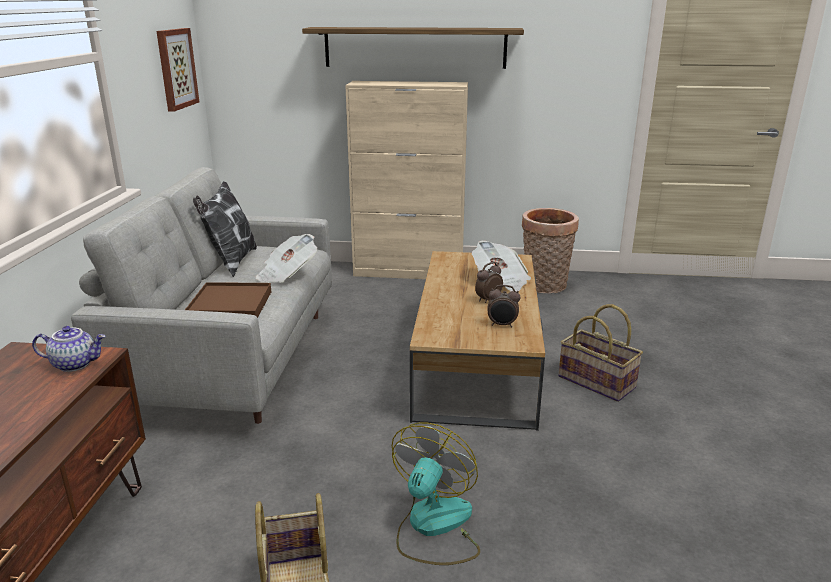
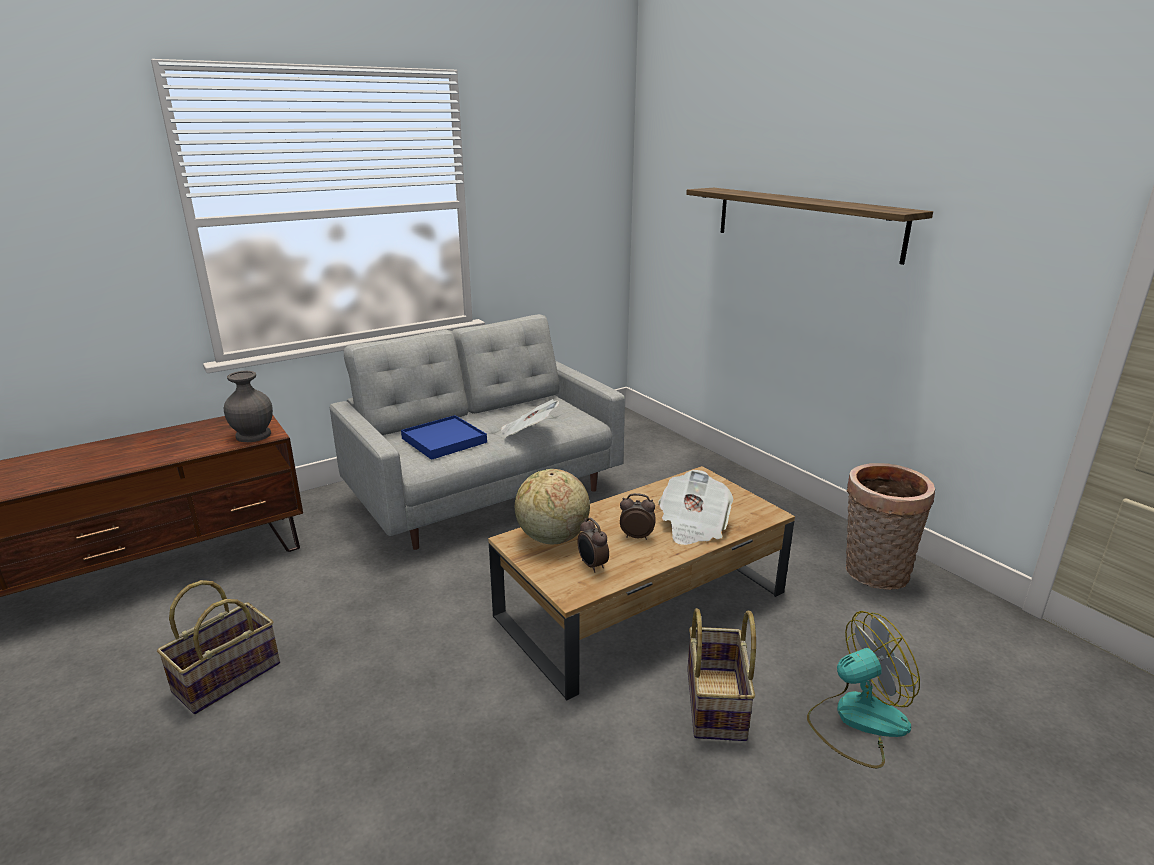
camera: 50 degrees right, 0 degrees up
teapot [32,326,106,372] -> grey vase [224,371,273,442]
picture [156,28,199,112] -> none
brown tray [185,282,271,318] -> blue tray [401,415,487,460]
pillow [193,181,257,277] -> none
beige cabinet [345,81,468,279] -> none
fan [392,422,480,565] -> fan moved to [807,611,920,769]
none -> globe [515,469,590,544]

